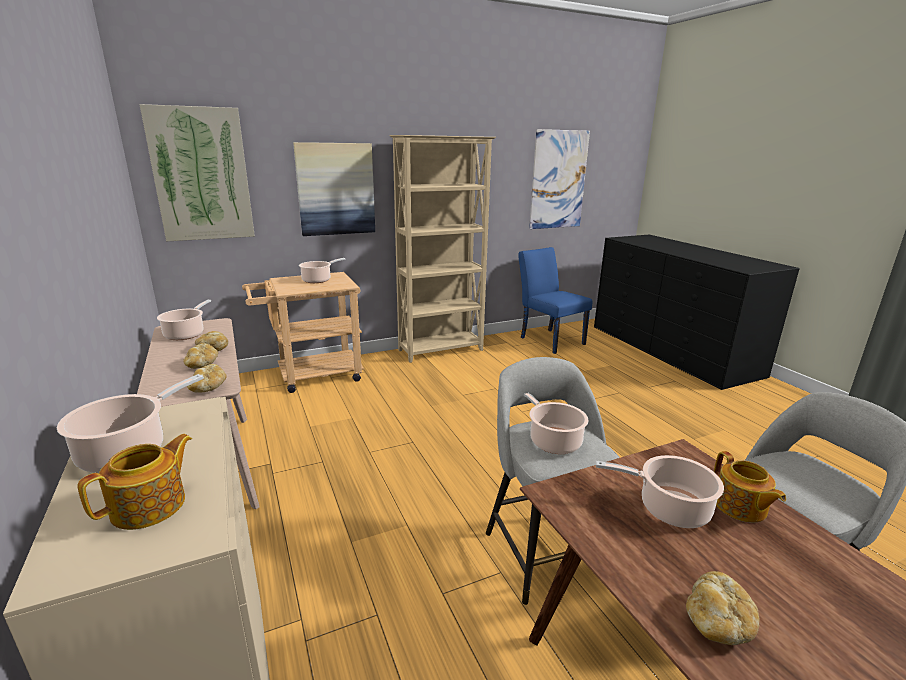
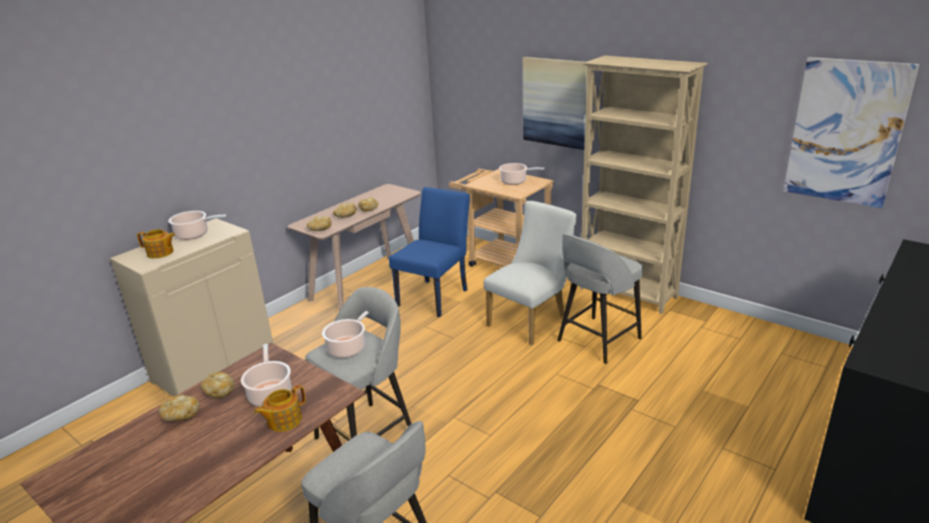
camera: 65 degrees right, 5 degrees up
picture [140,104,255,242] -> none
cooking pot [157,300,211,340] -> none
blue chair [518,247,592,354] -> blue chair moved to [389,187,470,317]
none -> bread [200,372,234,398]
none -> white chair [483,201,577,346]
none -> grey stool [557,234,643,364]

